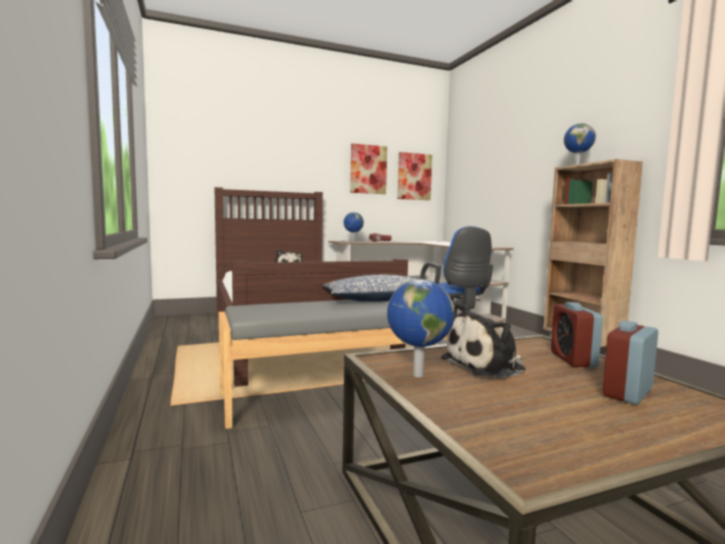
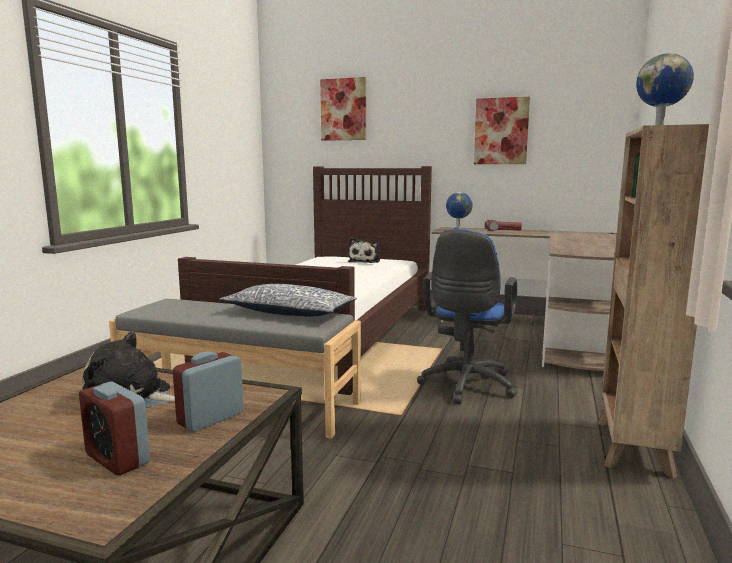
camera: 40 degrees right, 5 degrees up
globe [387,279,455,377] -> none
picture [398,152,432,200] -> picture moved to [320,77,366,141]
alarm clock [602,320,658,405] -> alarm clock turned 135 degrees counterclockwise [79,381,150,475]

